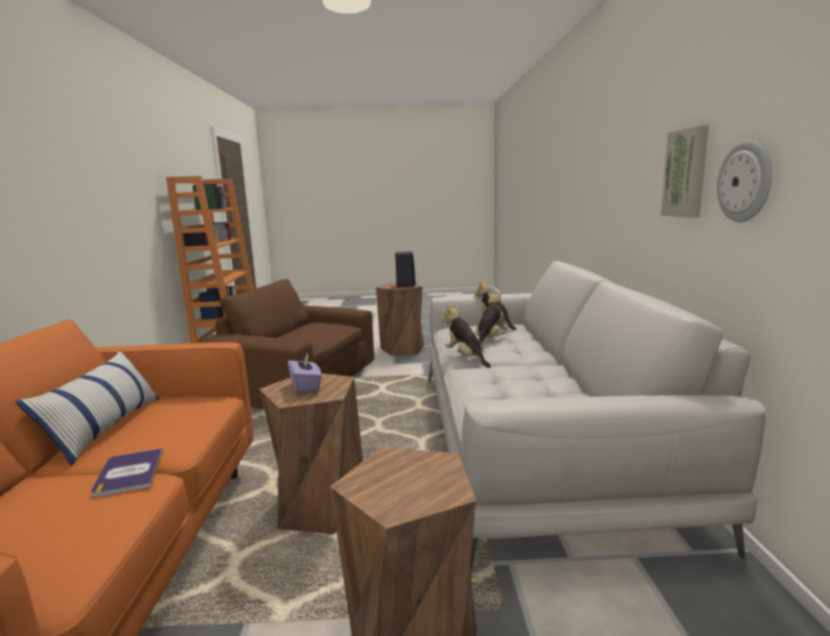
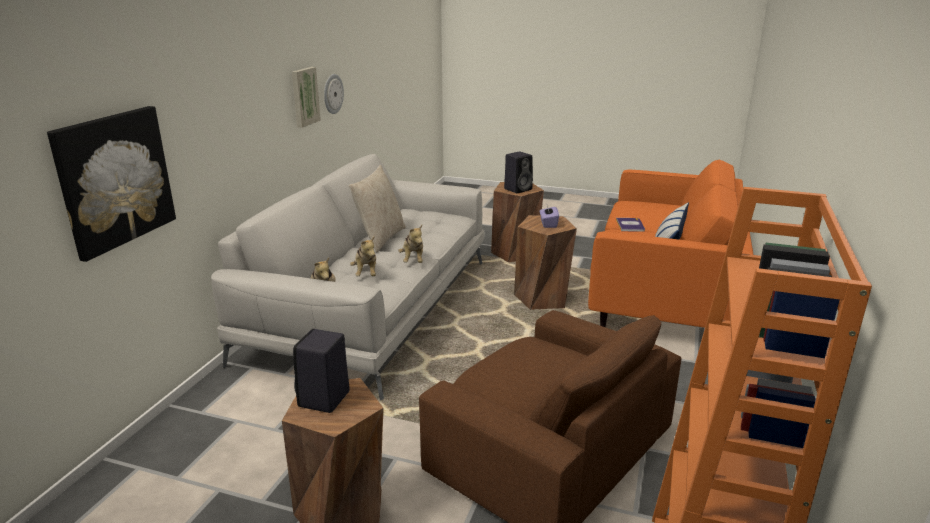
camera: 160 degrees left, 10 degrees up
plush toy [476,290,507,348] -> plush toy turned 60 degrees counterclockwise [350,237,376,276]
none -> picture [47,106,176,262]
none -> beige pillow [349,165,406,252]
none -> black speaker [504,151,533,193]

